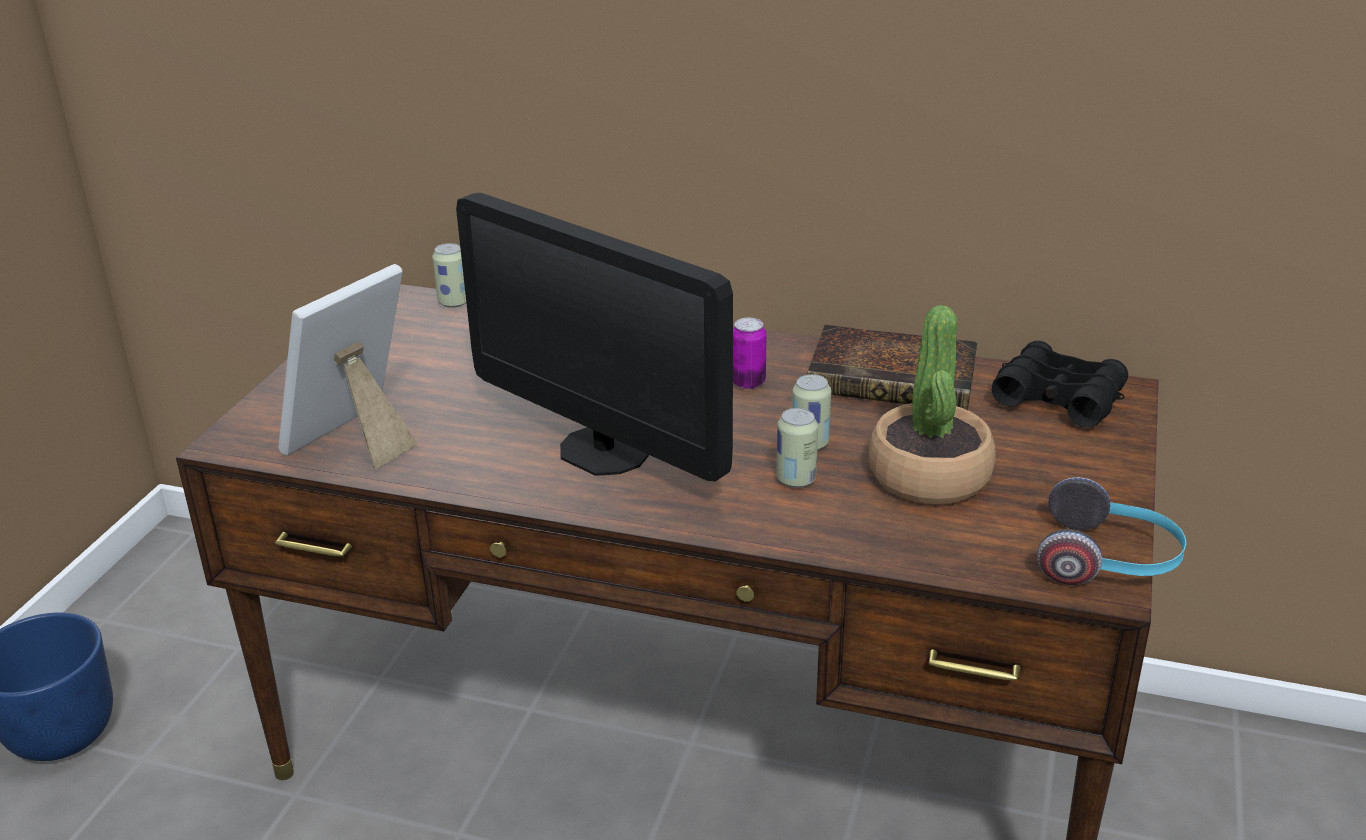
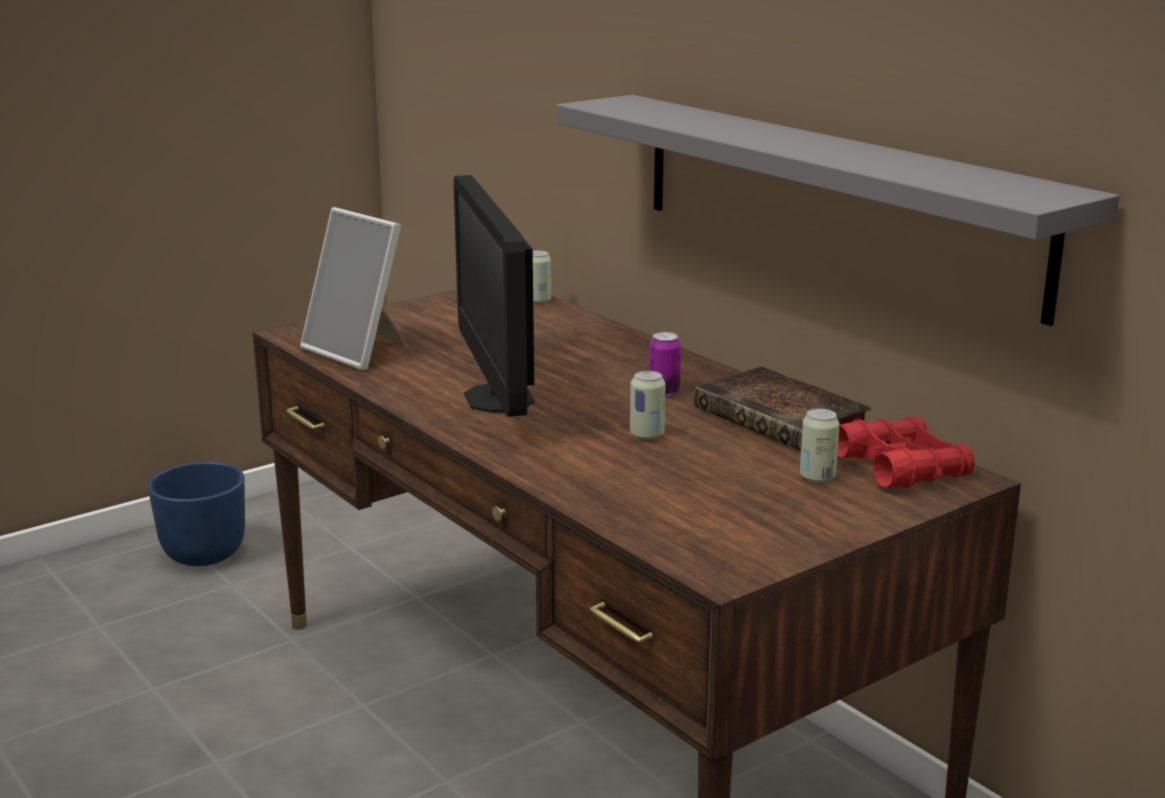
camera: 35 degrees right, 10 degrees down
picture frame [278,264,418,470] -> picture frame turned 120 degrees counterclockwise [300,207,407,370]
can [776,408,818,488] -> can moved to [800,408,840,483]
potted plant [868,305,996,504] -> none
black binoculars [992,341,1128,428] -> red binoculars [837,416,975,488]
headphones [1037,477,1187,585] -> none
none -> grey shelf [556,95,1119,326]

